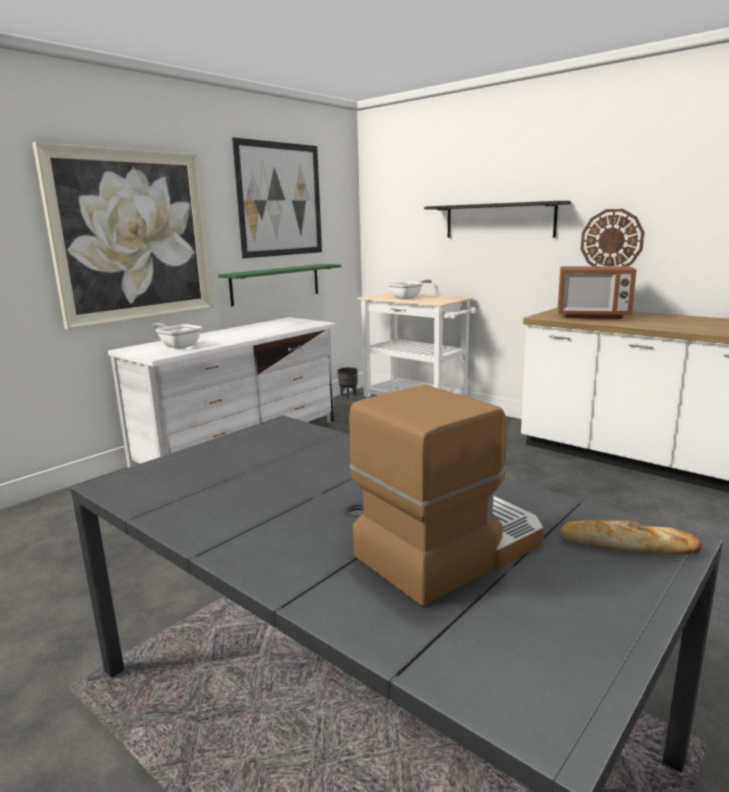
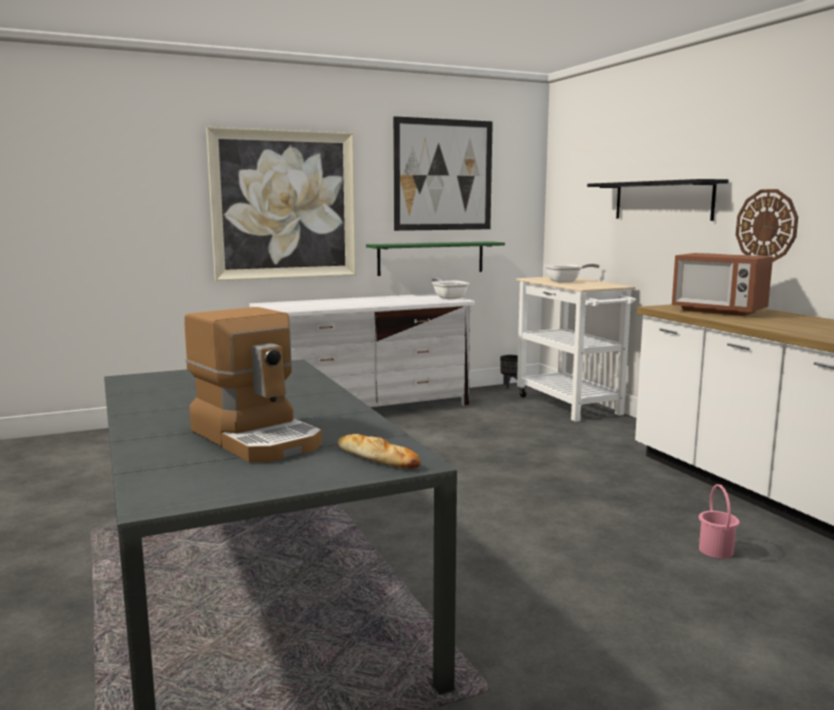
camera: 25 degrees right, 5 degrees down
frying pan [152,323,202,349] -> frying pan moved to [432,278,469,299]
coffee machine [349,385,544,606] -> coffee machine turned 60 degrees clockwise [184,307,322,462]
none -> pink bucket [699,484,740,558]

